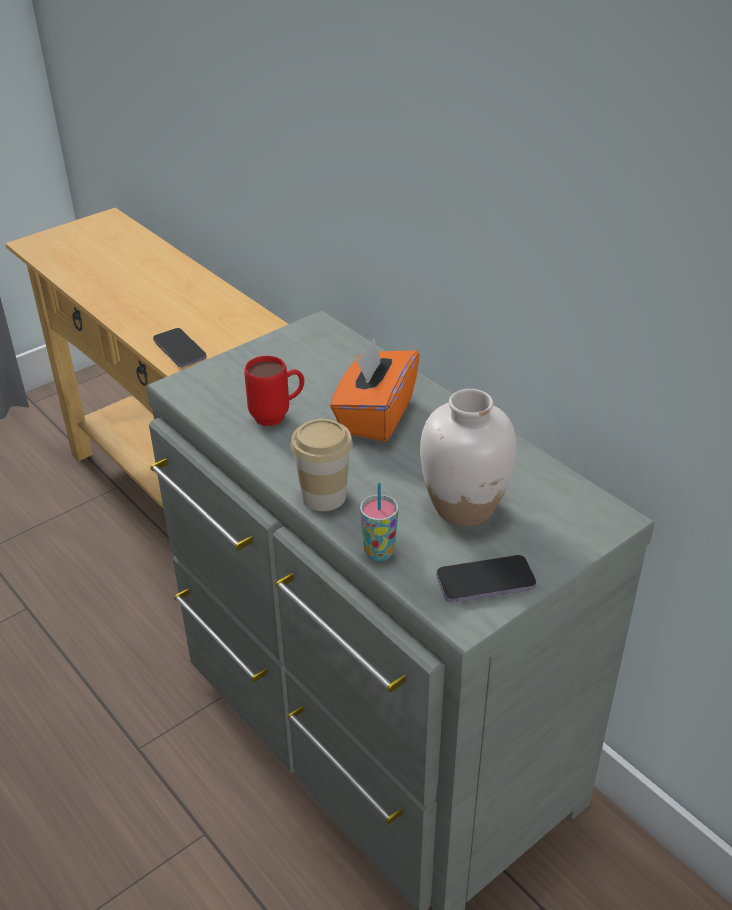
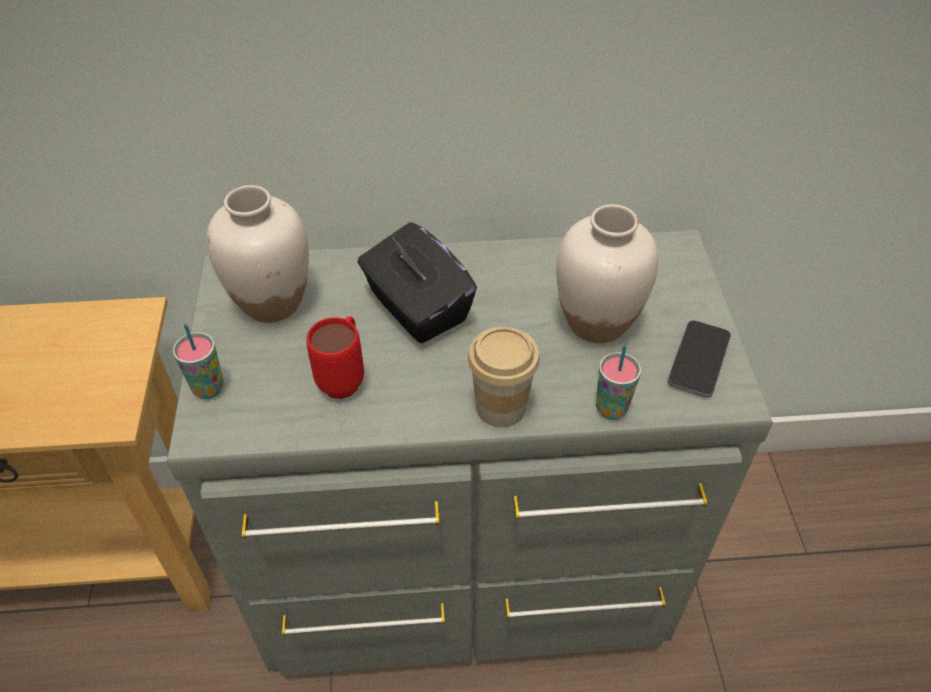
camera: 55 degrees left, 10 degrees up
phone [153,328,207,367] -> none
orange tissue box [330,338,420,441] -> black tissue box [358,222,477,343]
none -> cup [173,324,224,399]
none -> white vase [207,185,309,323]

